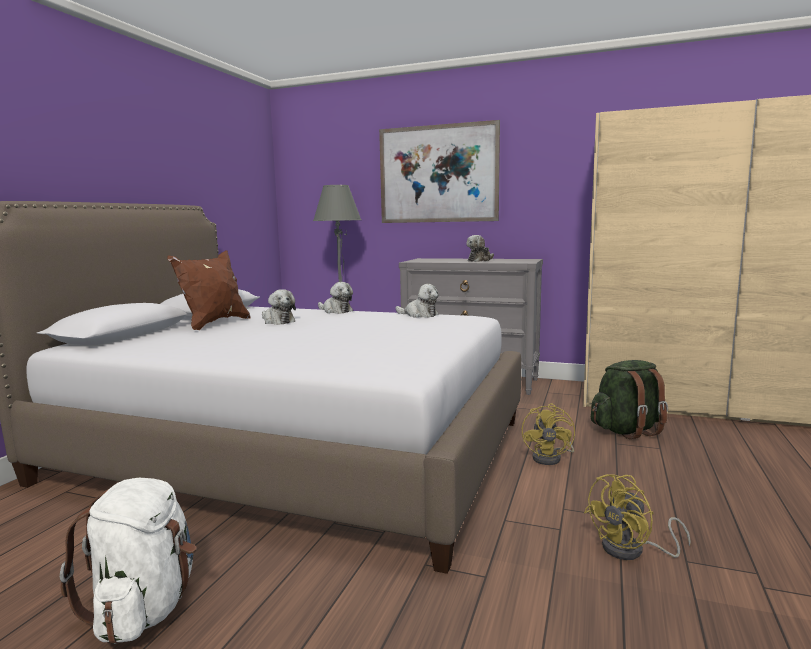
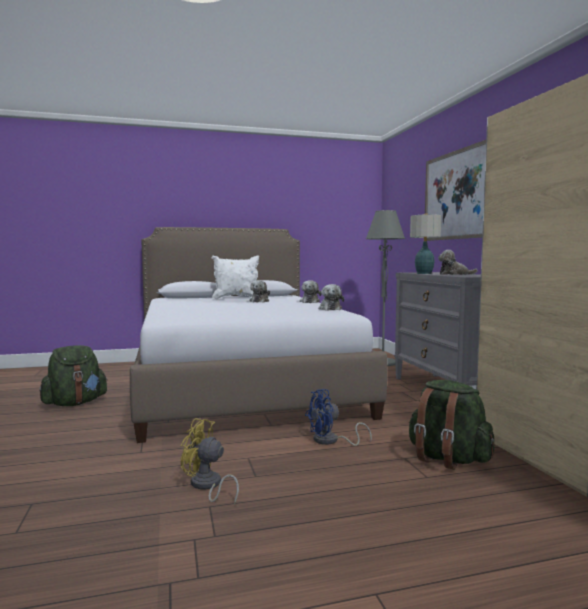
camera: 55 degrees right, 5 degrees down
white backpack [60,478,196,644] -> green backpack [39,345,108,406]
brown pillow [167,251,251,330] -> white pillow [212,255,259,299]
yellow fan [522,403,575,465] -> blue fan [305,389,372,446]
none -> table lamp [410,213,441,274]

